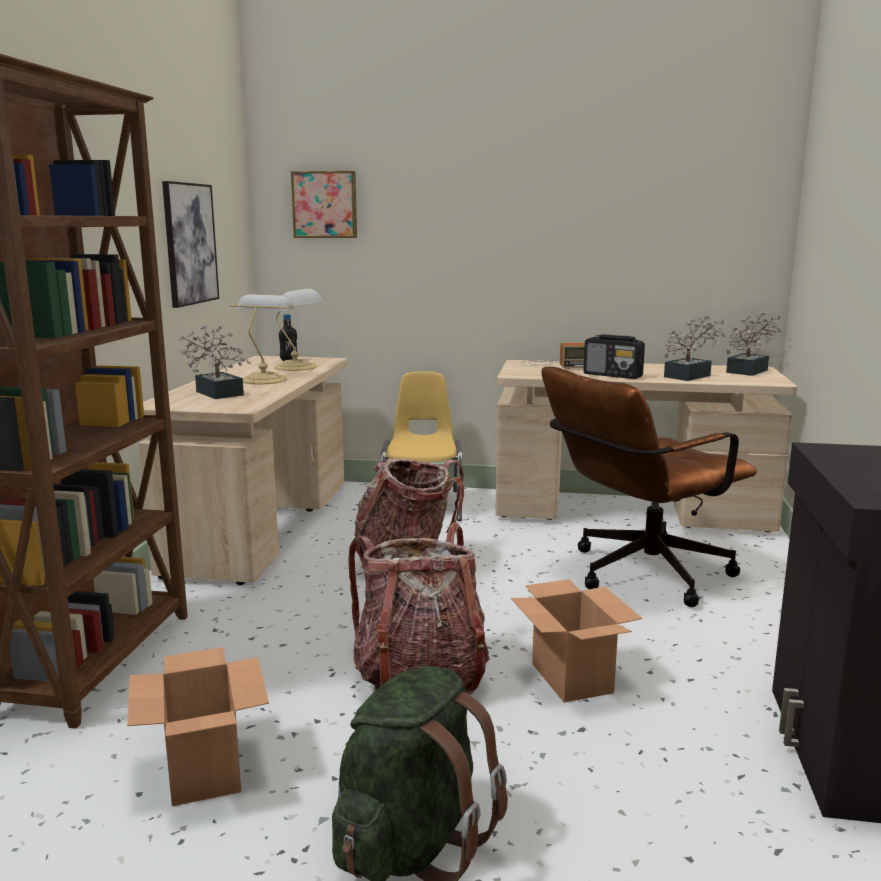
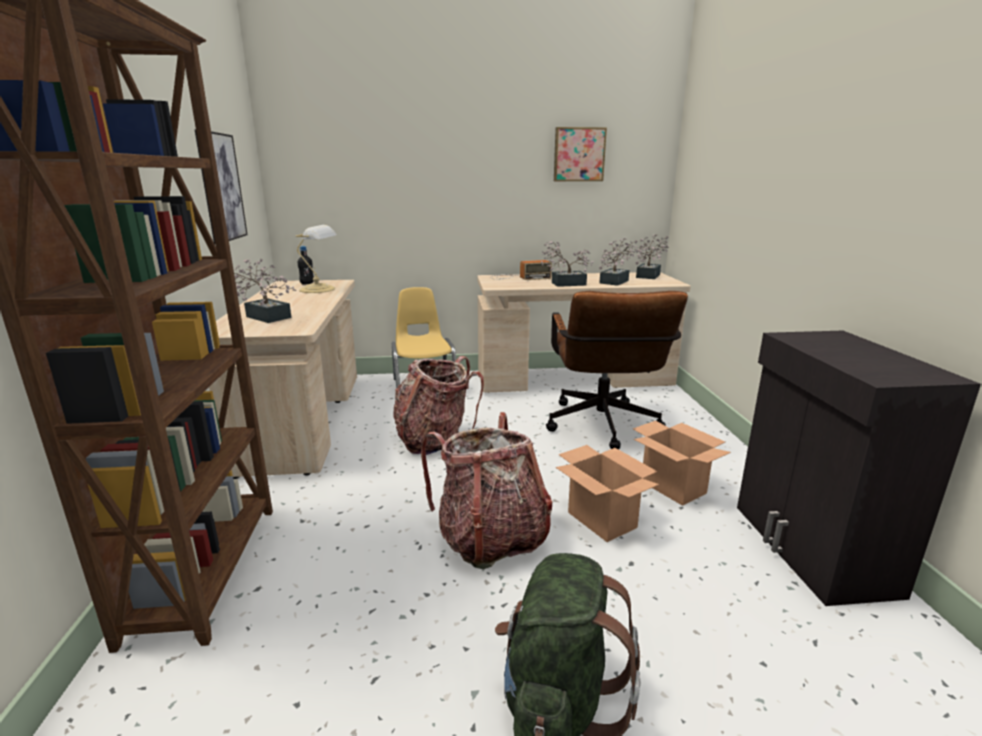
camera: 15 degrees left, 5 degrees up
cardboard box [127,647,269,806] -> cardboard box moved to [633,421,731,506]
table lamp [229,294,296,384] -> none
picture [291,171,357,238] -> picture moved to [554,127,607,181]
brown office chair [542,366,757,607] -> brown office chair turned 45 degrees counterclockwise [546,291,688,450]
radio [583,334,645,379] -> potted plant [541,240,594,287]

